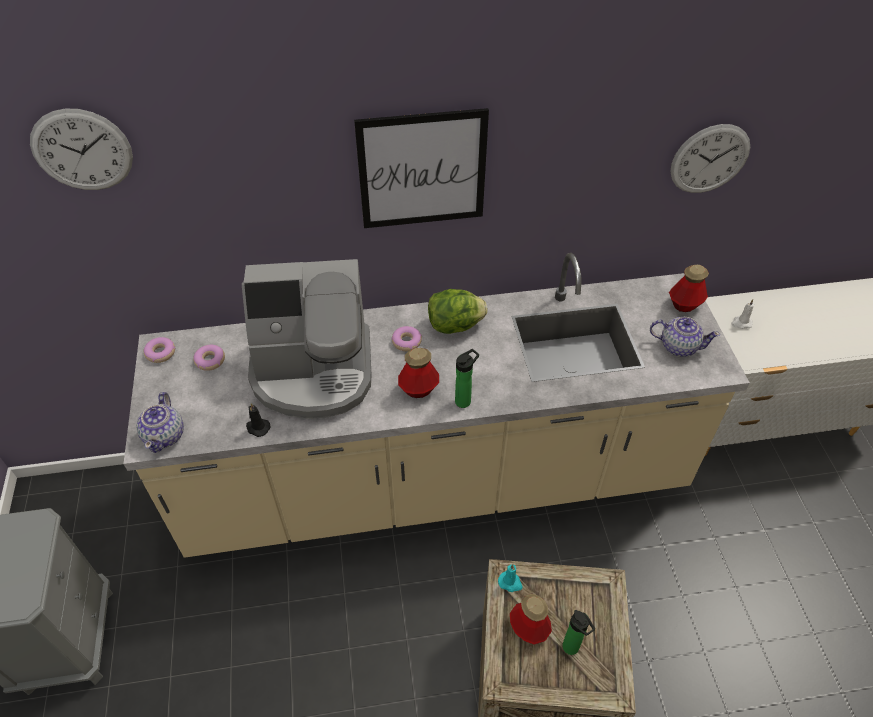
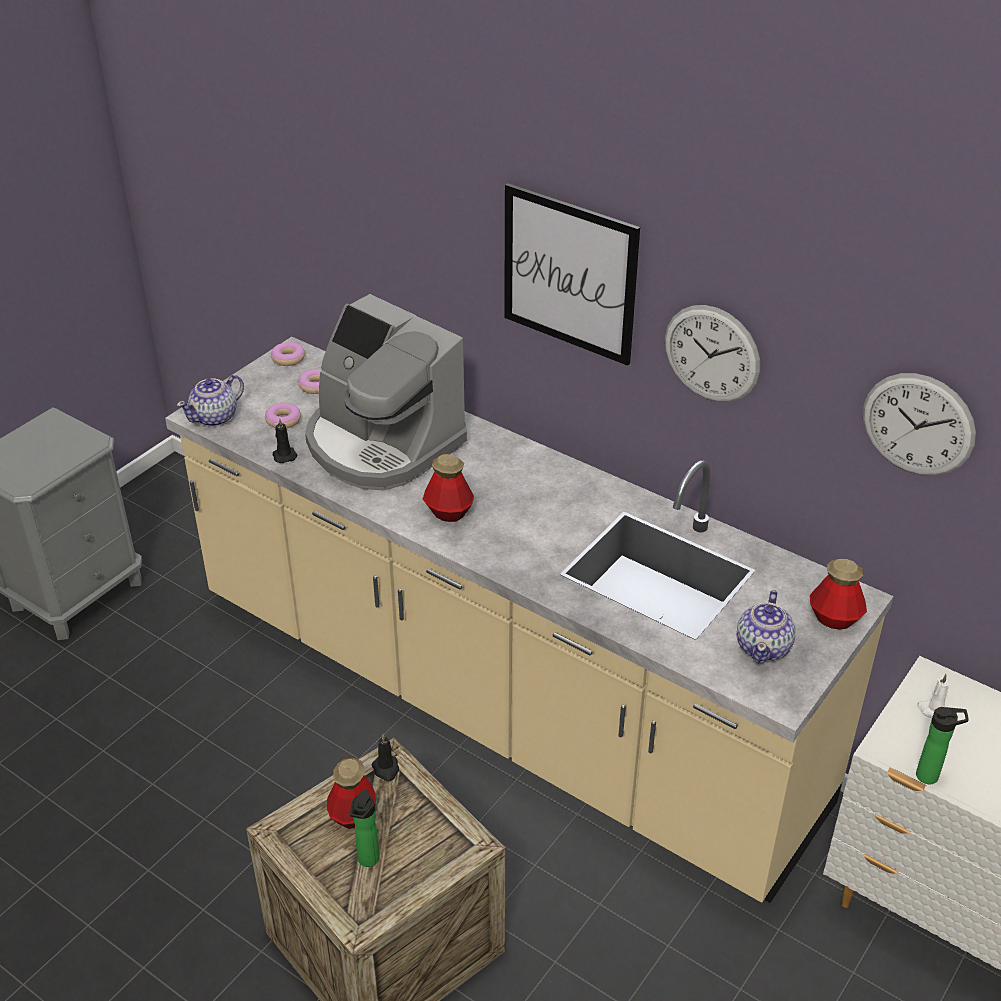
camera: 45 degrees right, 10 degrees down
wall clock [30,109,133,190] -> wall clock moved to [665,305,760,402]
donut [391,326,422,351] -> donut moved to [265,403,301,429]
lettuce [428,289,487,334] -> none
bottle [455,349,479,408] -> bottle moved to [916,707,969,784]
turquoise candle [498,564,523,592] -> black candle [371,734,399,782]
teapot [650,317,720,357] -> teapot turned 45 degrees clockwise [737,590,795,663]

